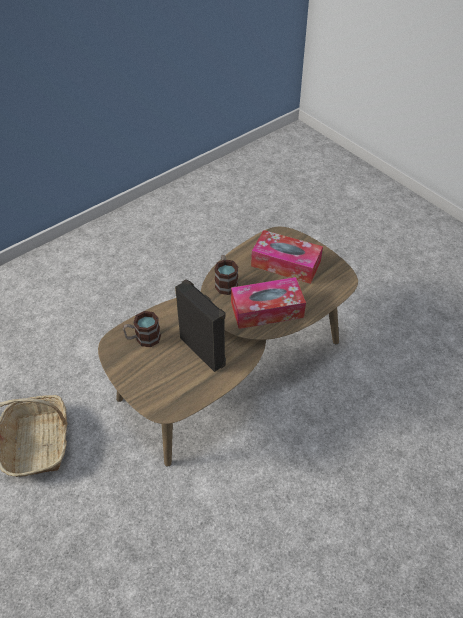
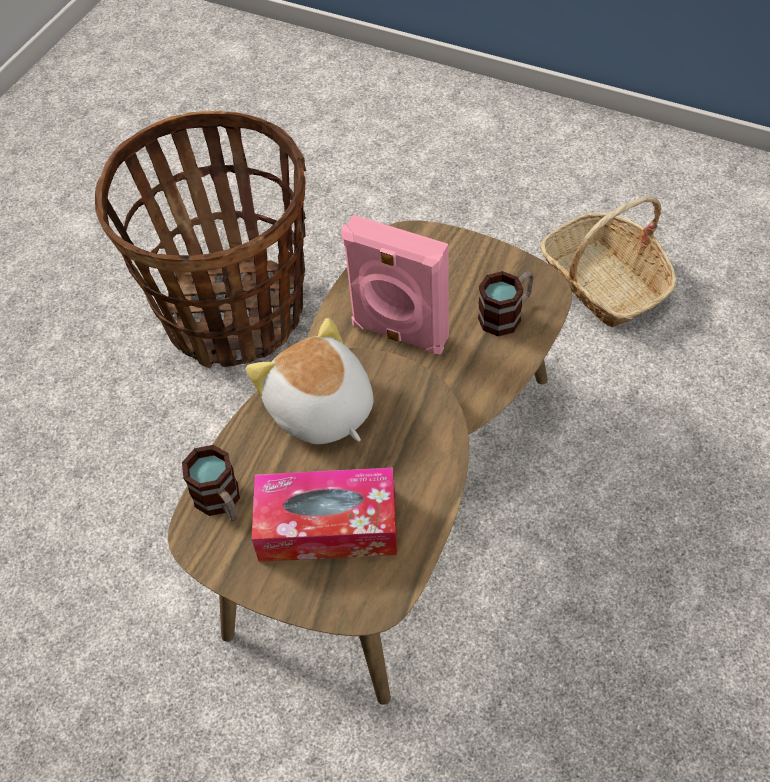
camera: 160 degrees right, 5 degrees up
black speaker [175,279,226,372] -> pink speaker [341,215,449,355]
mug [214,255,239,295] -> mug moved to [182,445,240,521]
tissue box [231,277,306,329] -> plush toy [246,318,374,444]
none -> basket [95,111,306,368]

